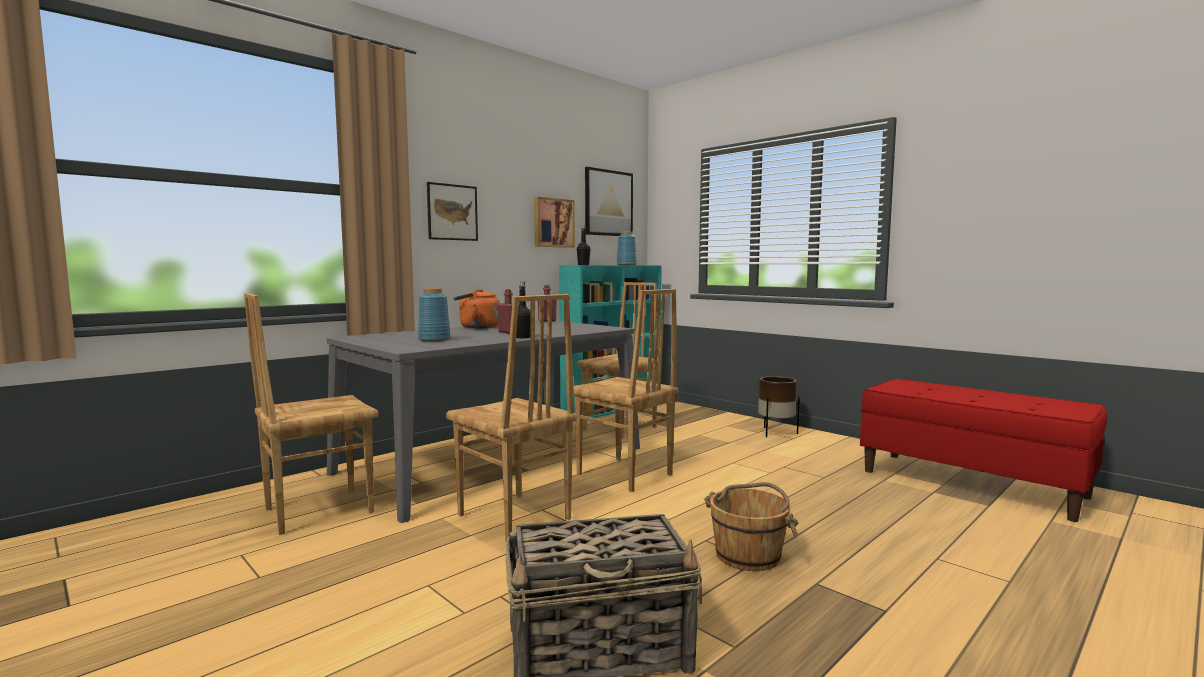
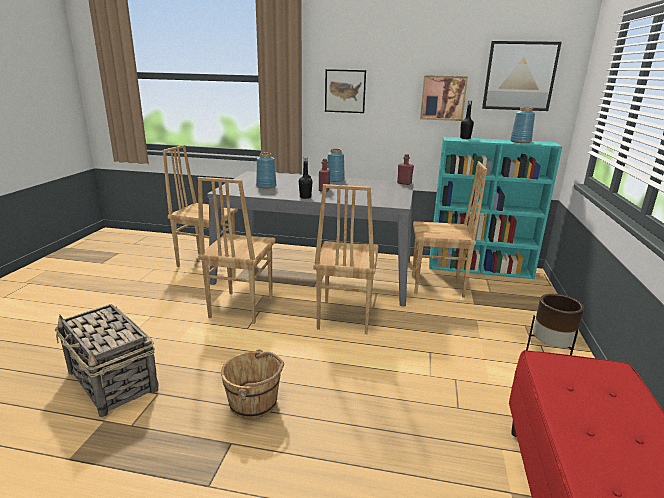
camera: 55 degrees right, 15 degrees up
orange kettle [454,289,499,329] -> blue vase [327,148,345,182]

